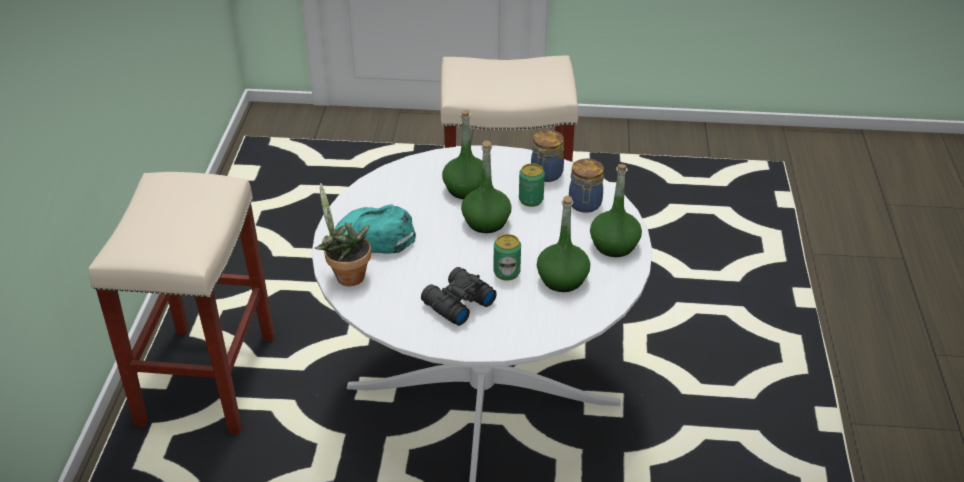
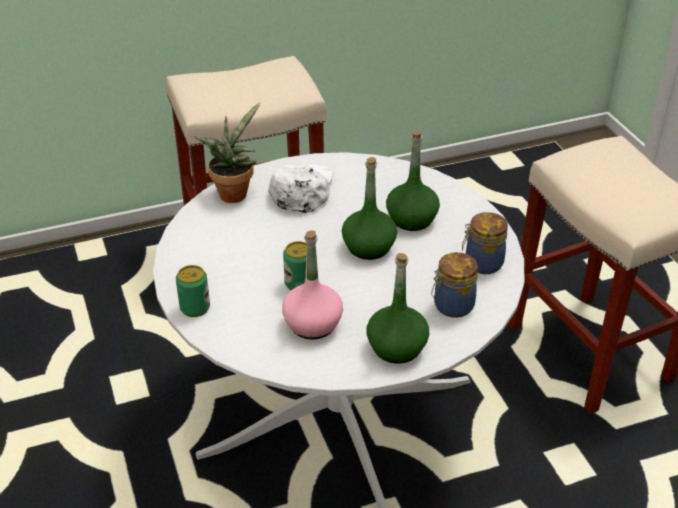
camera: 65 degrees right, 0 degrees up
turquoise cap [335,204,416,253] -> white cap [268,164,334,213]
black binoculars [421,267,497,326] -> none
can [519,163,545,207] -> can moved to [176,265,210,317]
green bottle [537,196,590,292] -> pink bottle [282,230,343,339]

